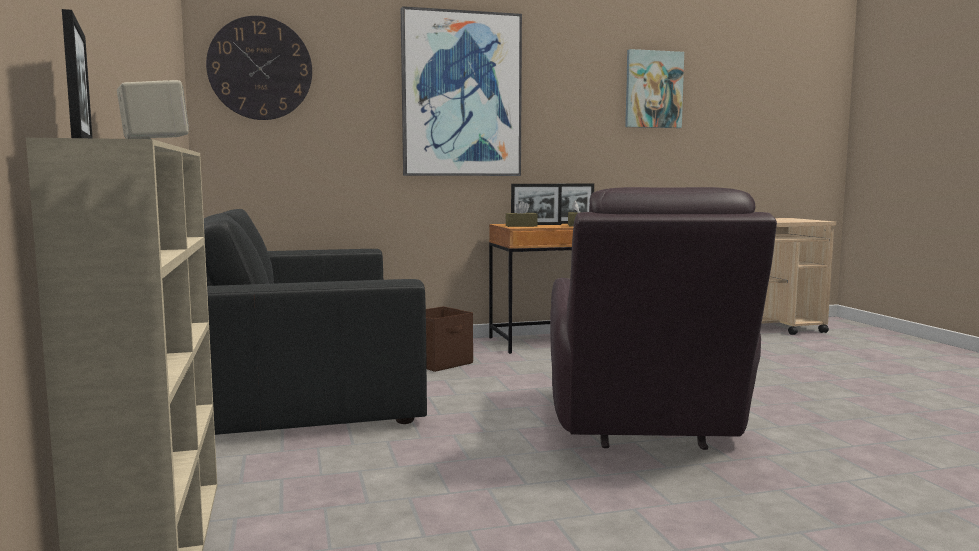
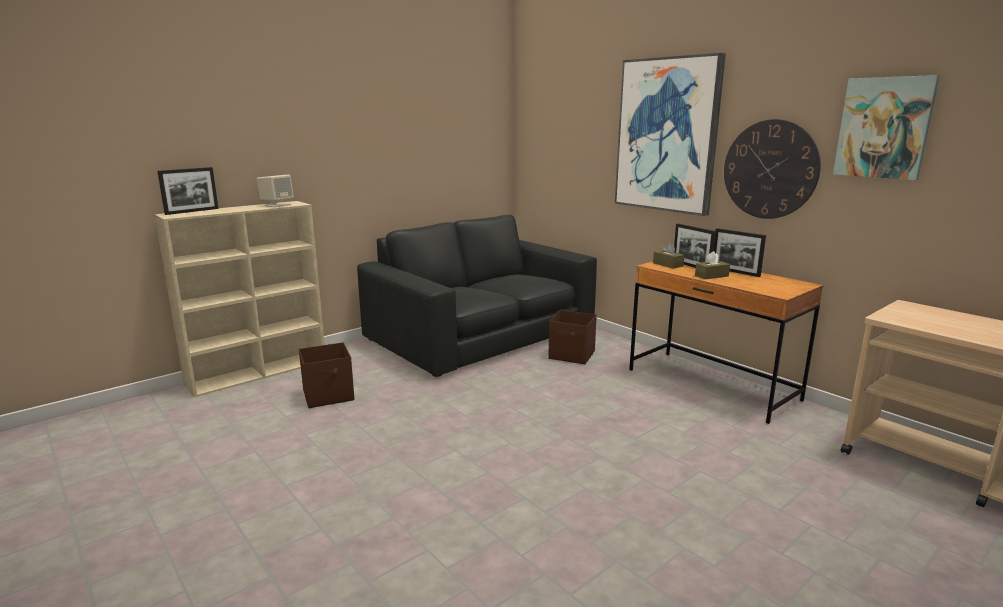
camera: 65 degrees right, 10 degrees up
wall clock [206,16,312,120] -> wall clock moved to [724,119,821,219]
brown armchair [550,187,777,450] -> none
none -> brown storage box [299,342,354,408]

